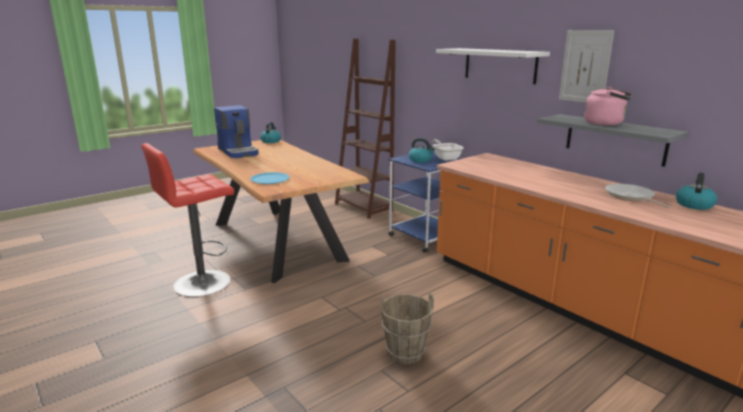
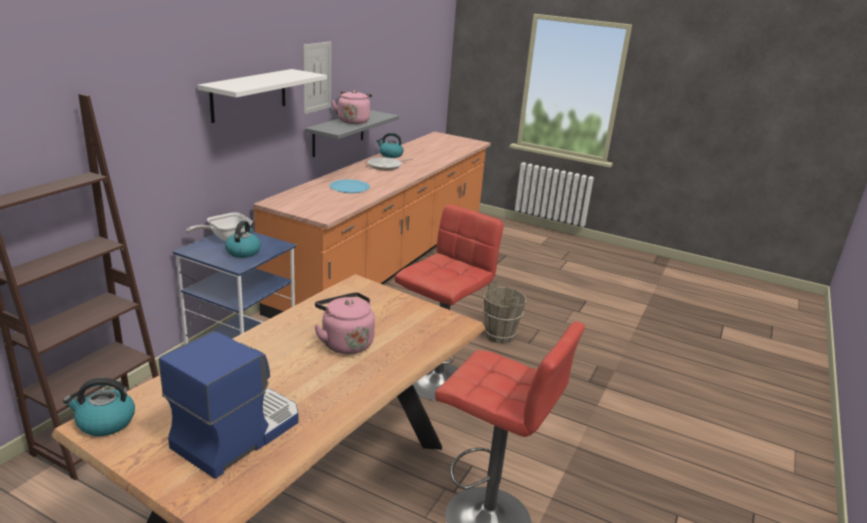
camera: 115 degrees left, 5 degrees up
blue plate [250,172,290,184] -> blue plate moved to [330,179,370,193]
none -> pink kettle [314,292,375,354]
none -> red stool [395,205,504,401]

